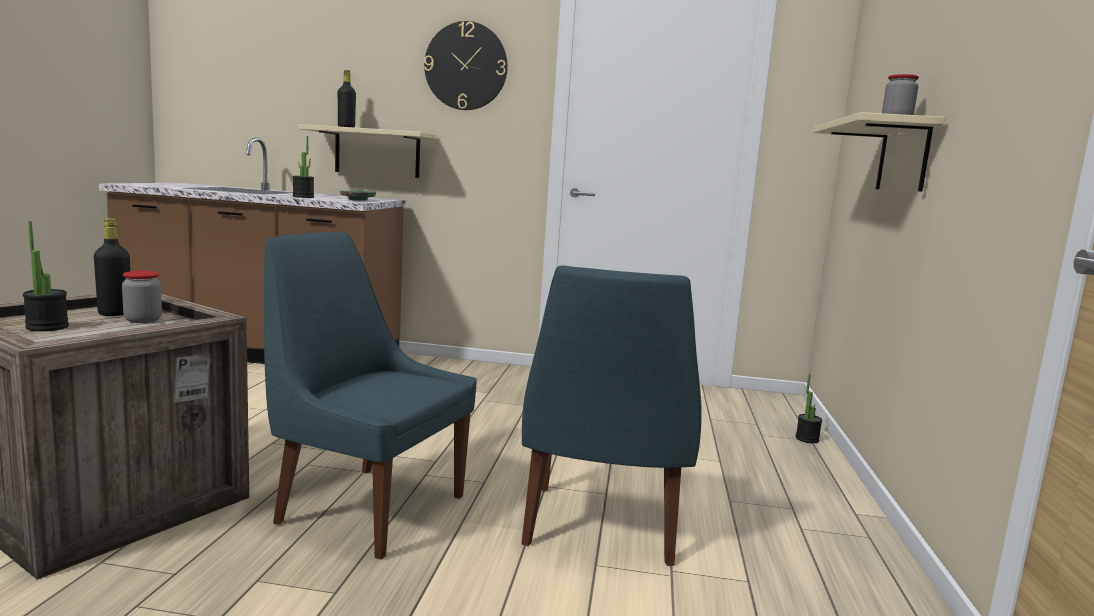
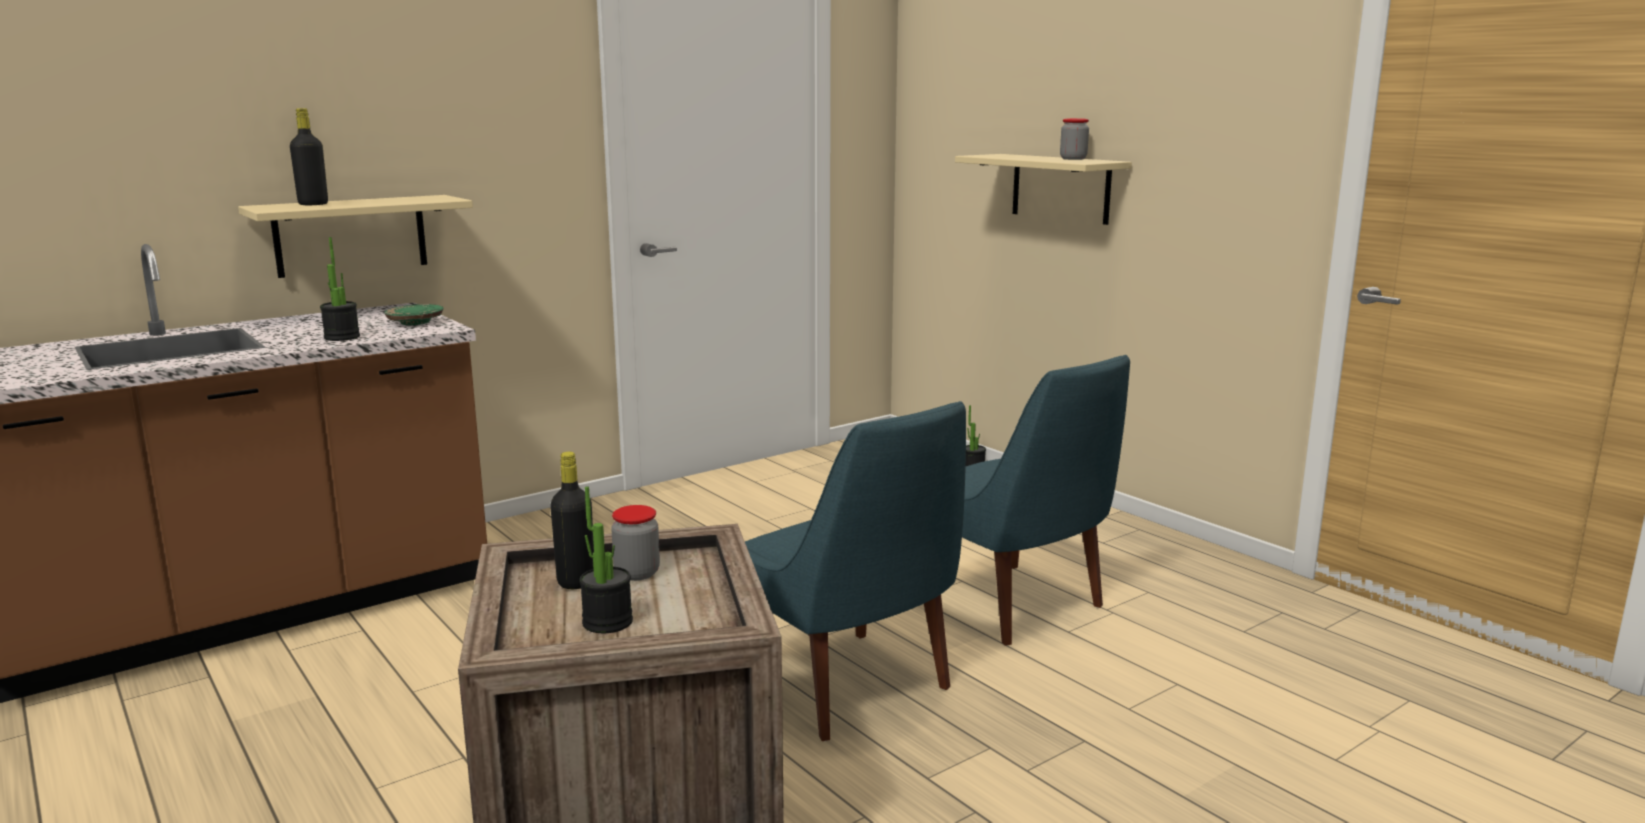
camera: 45 degrees left, 5 degrees up
blue chair [264,232,477,560] -> blue chair turned 105 degrees counterclockwise [745,401,966,741]
wall clock [424,21,508,110] -> none

